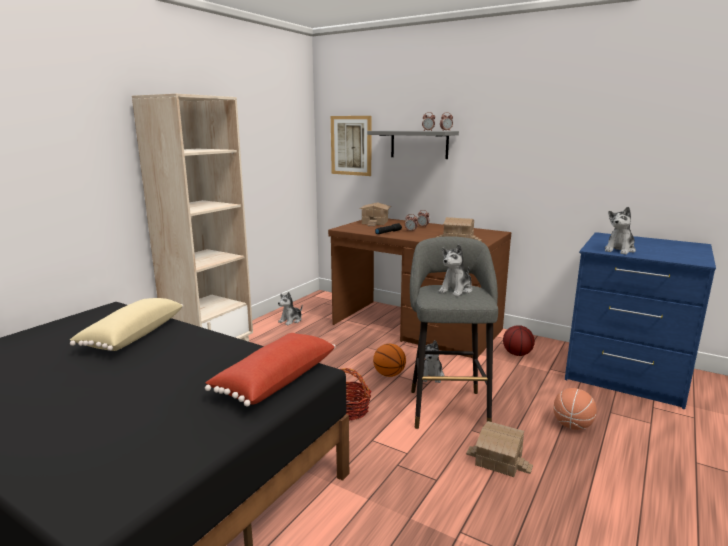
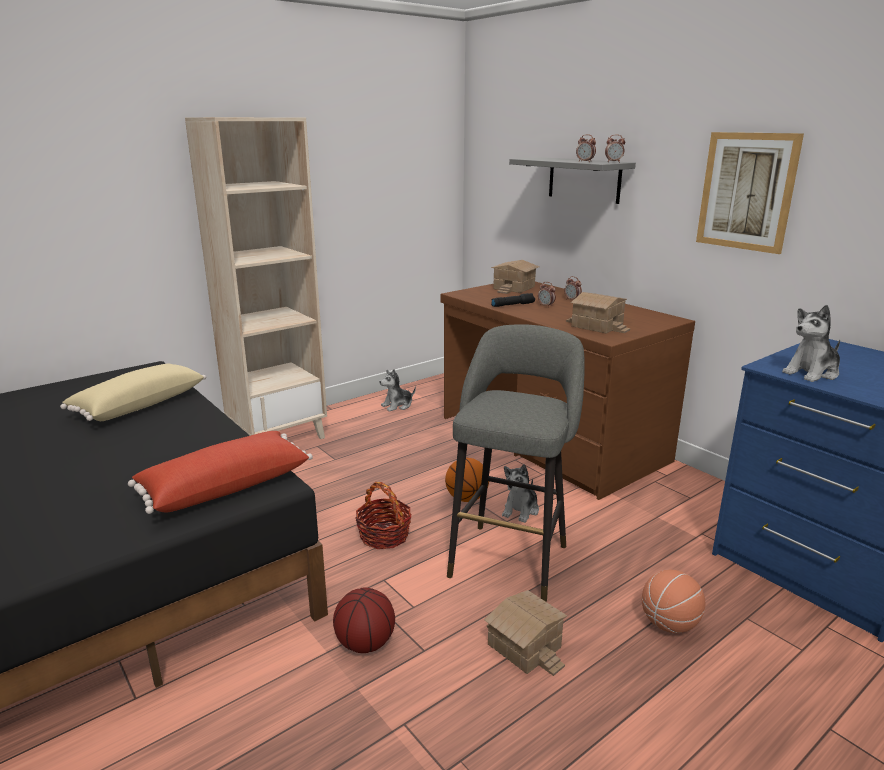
camera: 20 degrees right, 5 degrees up
picture [331,116,372,176] -> picture moved to [696,132,804,254]
plush toy [439,244,473,297] -> none
basketball [503,325,535,356] -> basketball moved to [333,588,395,653]

